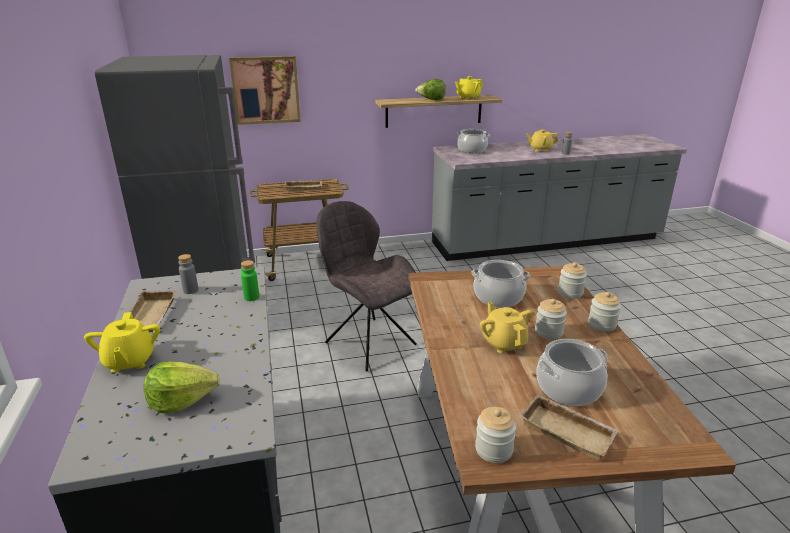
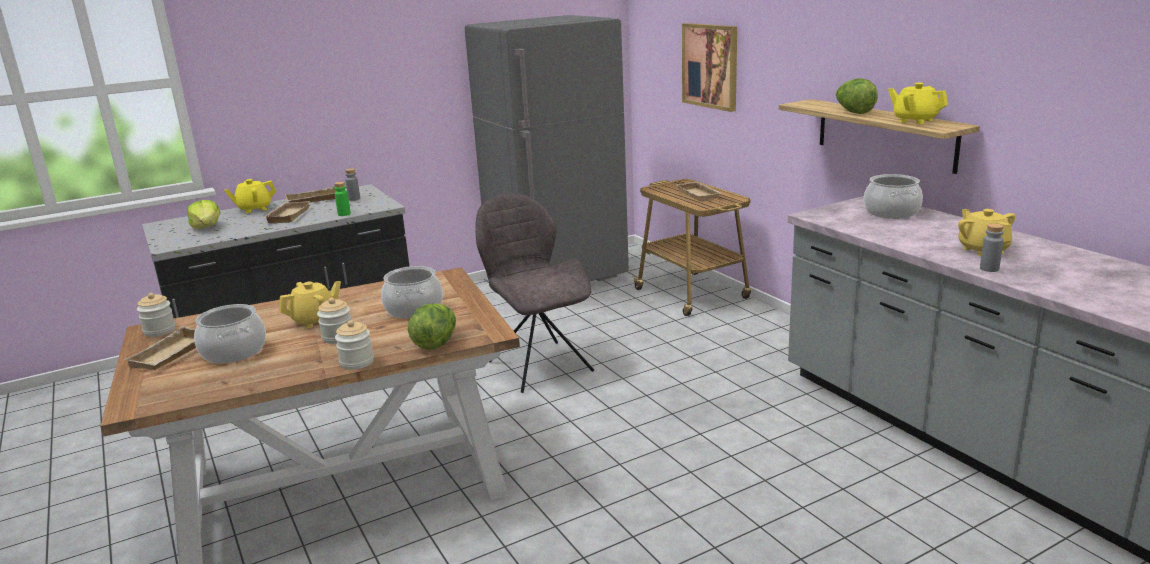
camera: 75 degrees right, 5 degrees down
grey chair [317,201,417,372] -> grey chair turned 60 degrees counterclockwise [475,194,594,393]
jar [558,262,587,298] -> lettuce [407,303,456,350]
none -> beige tray [264,201,310,223]

